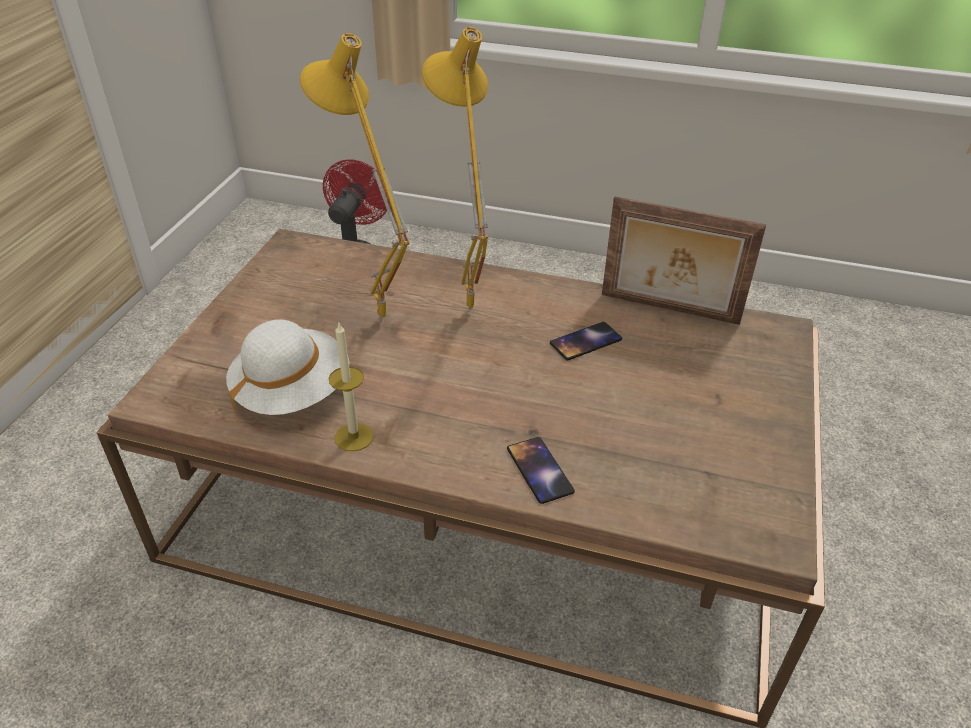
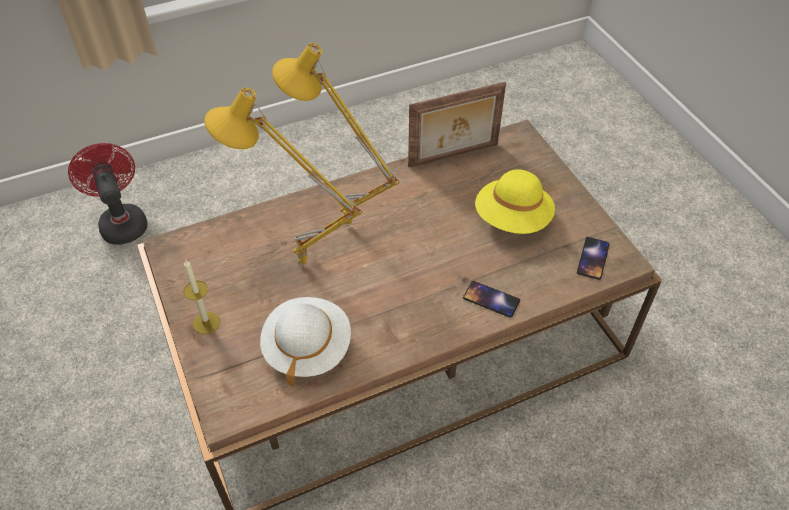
camera: 40 degrees left, 10 degrees up
candle [328,321,374,451] -> candle moved to [184,259,220,334]
phone [550,322,622,360] -> phone moved to [577,237,609,280]
none -> yellow hat [475,169,555,234]

